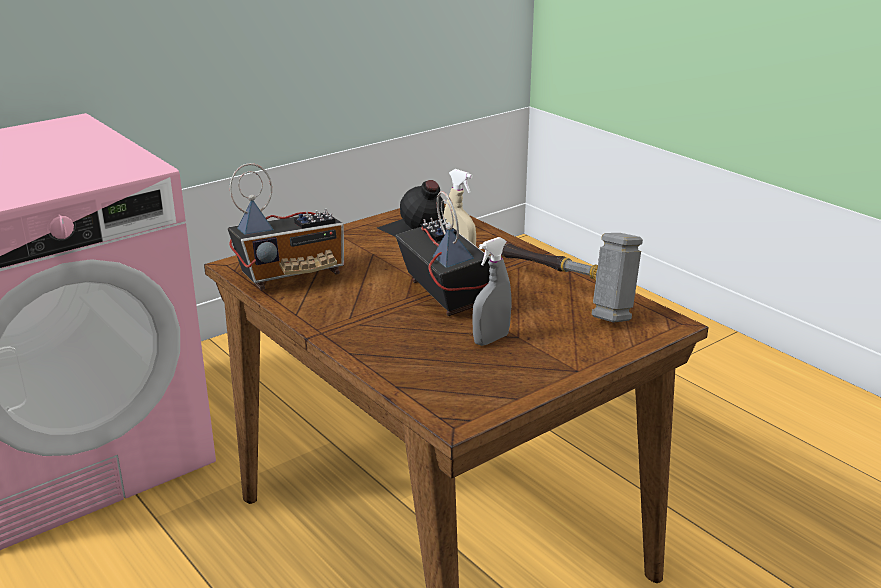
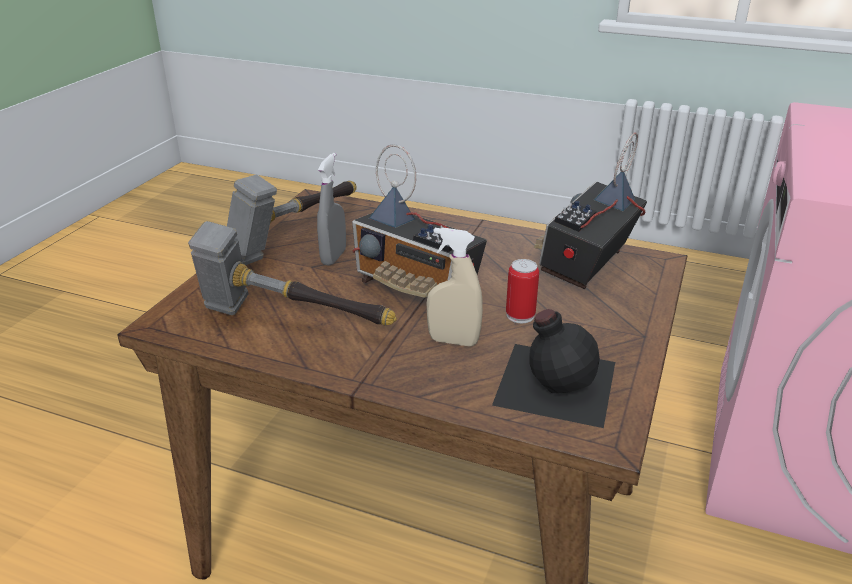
camera: 150 degrees right, 5 degrees up
none -> hammer [227,175,357,265]
none -> can [506,259,539,323]

